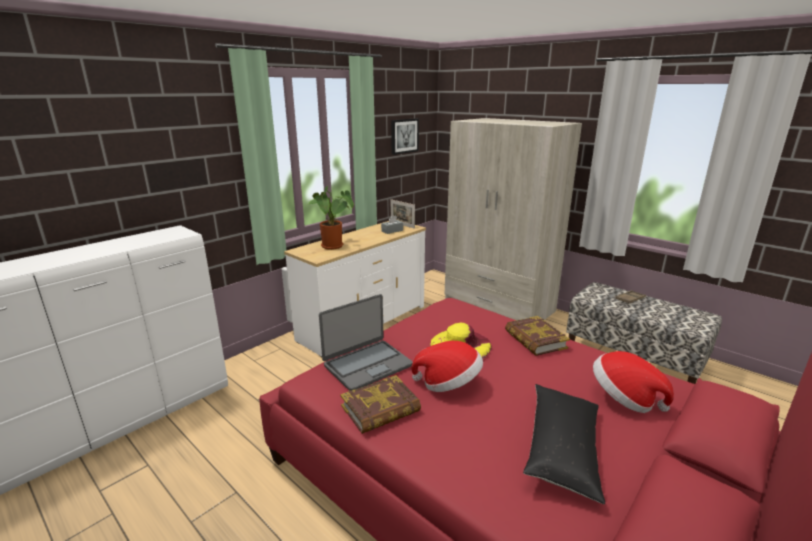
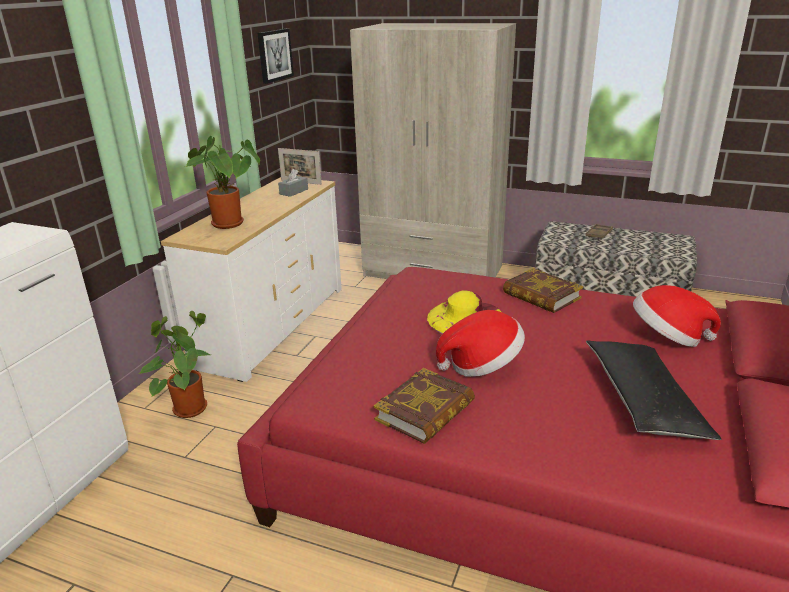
camera: 20 degrees left, 5 degrees up
laptop [319,294,413,391] -> none
none -> potted plant [138,311,211,418]

